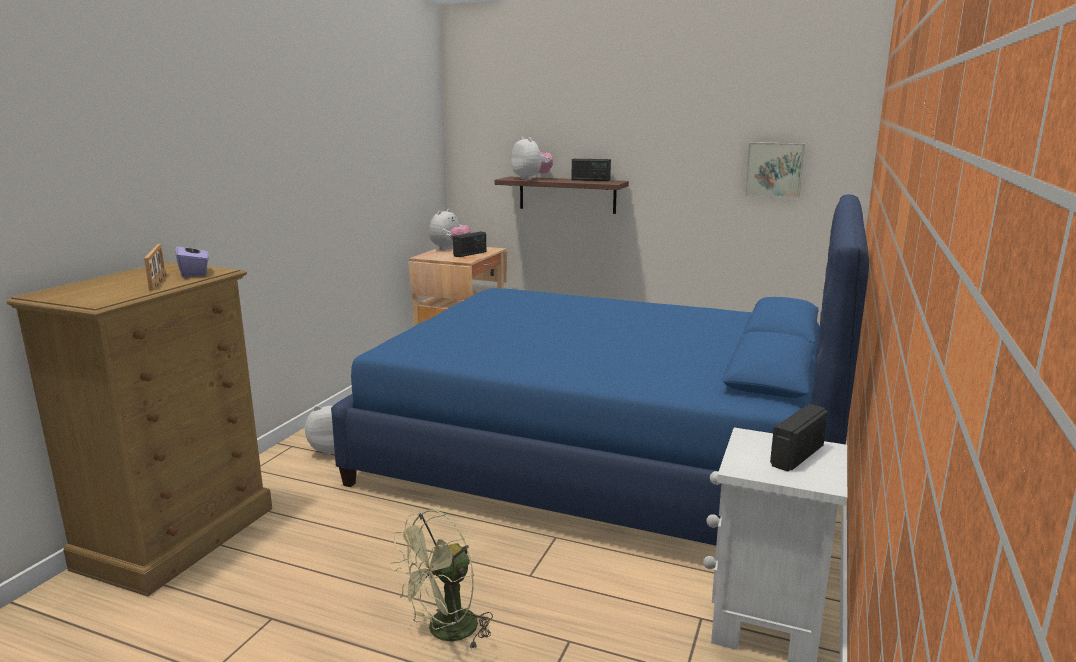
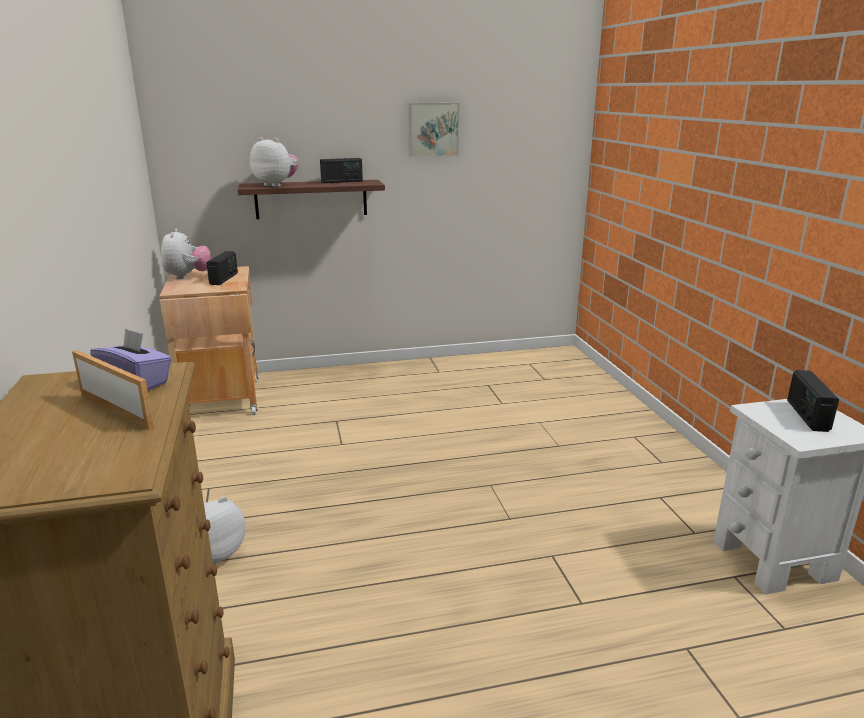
camera: 35 degrees left, 5 degrees up
blue bed [331,194,869,546] -> none
green fan [391,510,493,650] -> none
picture [745,142,805,198] -> picture moved to [408,103,459,157]

